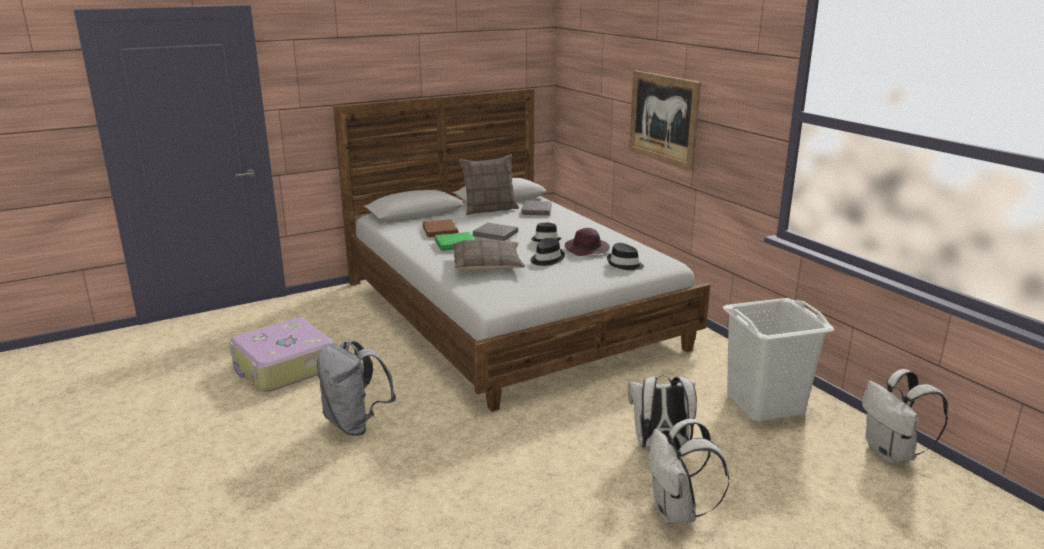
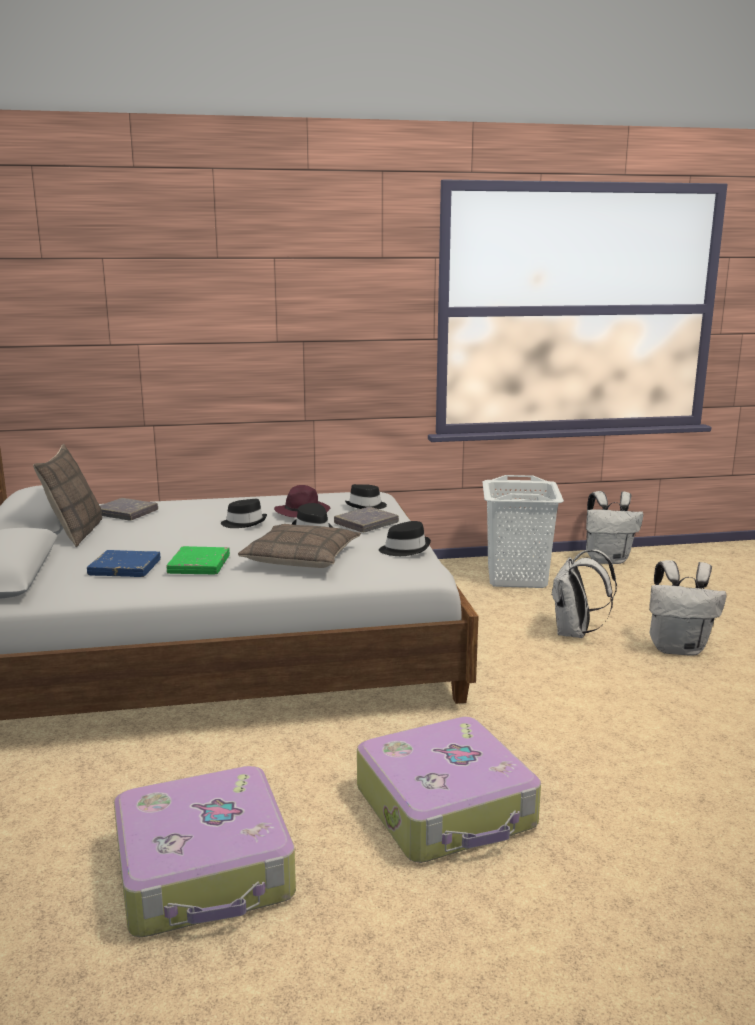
camera: 70 degrees left, 5 degrees down
grey backpack [317,340,396,436] -> suitcase [357,717,541,863]
brown book [423,219,458,237] -> blue book [87,550,161,577]
grey book [473,223,518,241] -> grey book moved to [334,507,399,532]
picture [629,70,701,170] -> none
none -> black hat [379,521,431,556]

